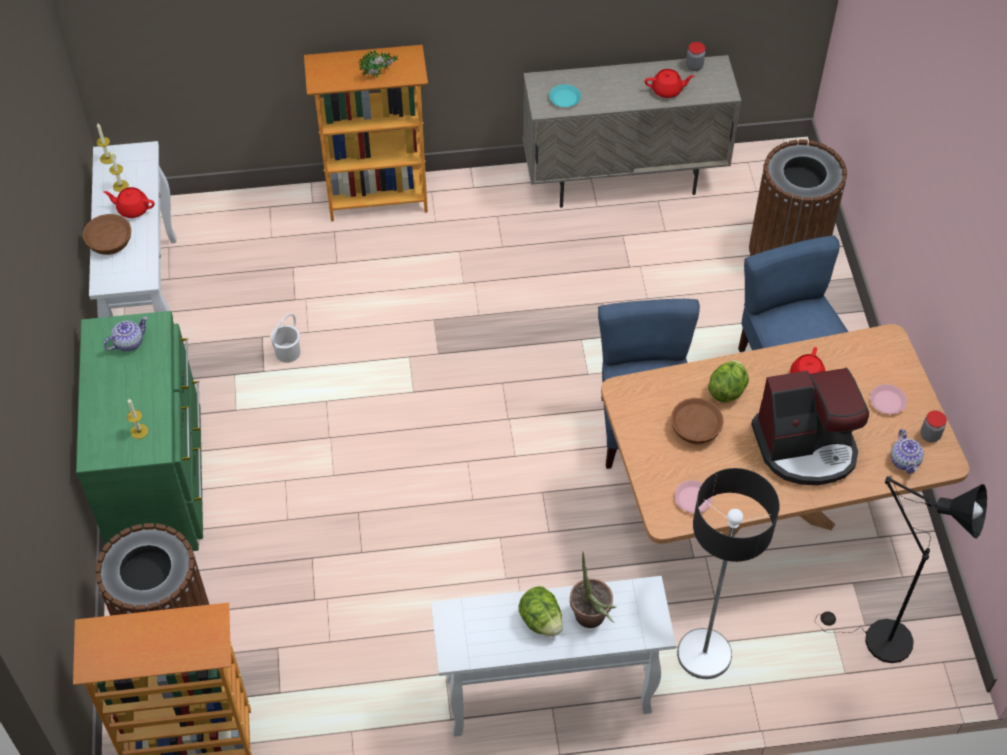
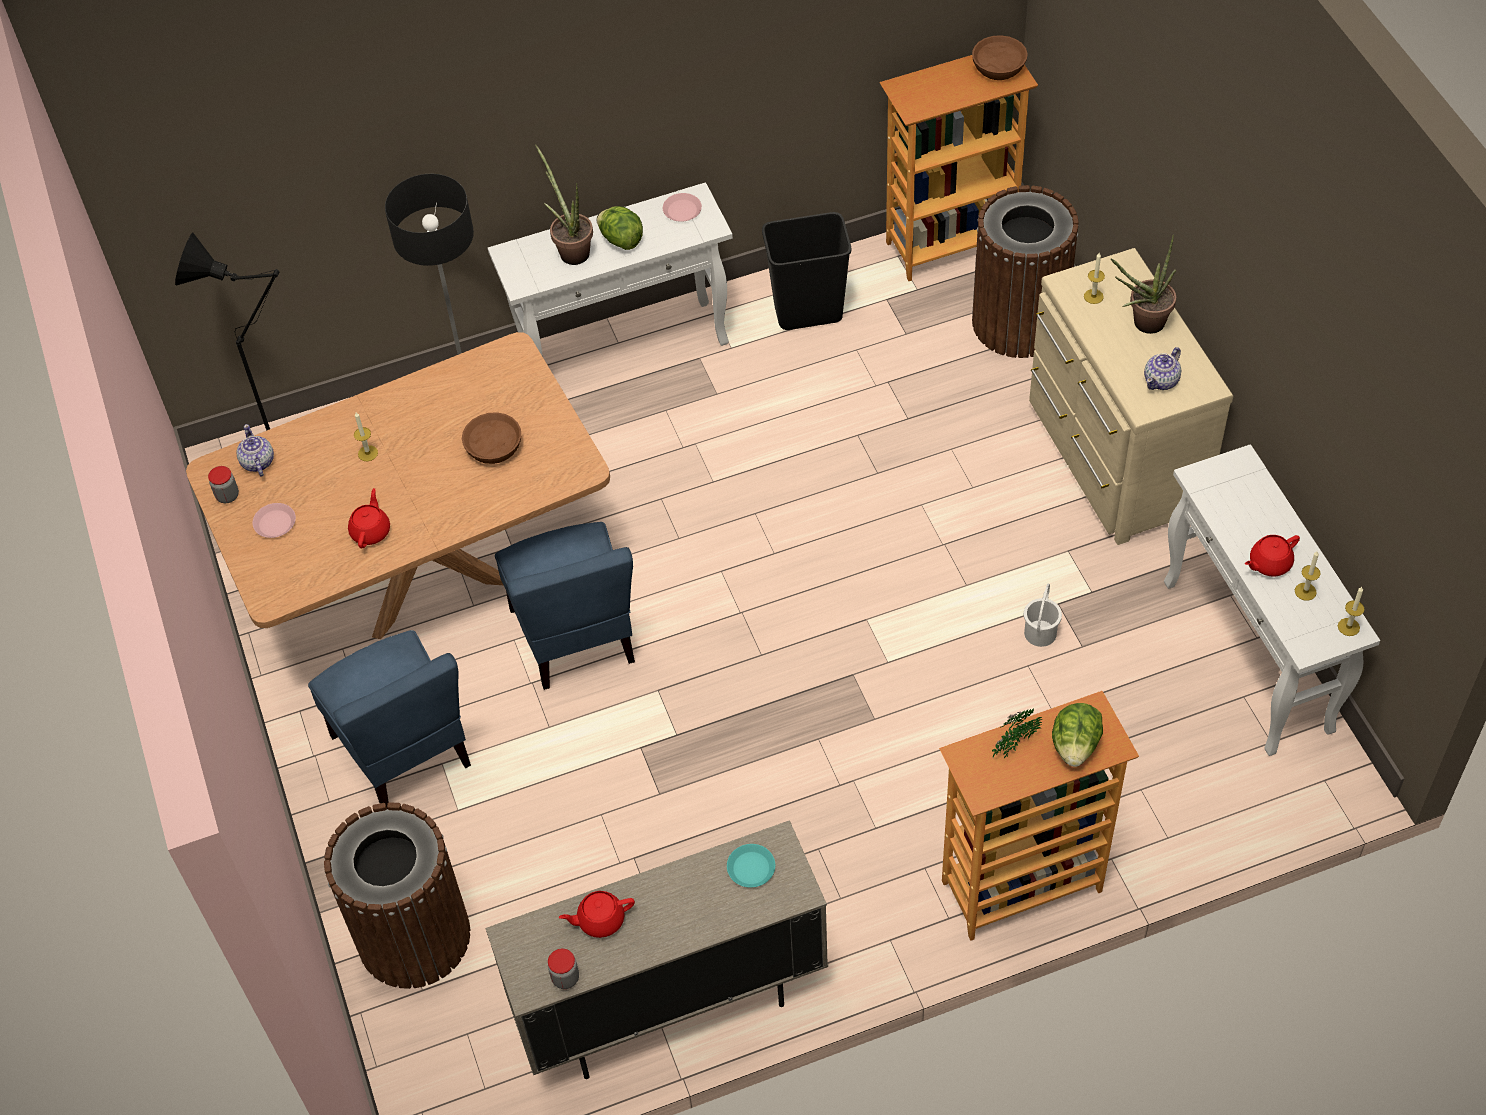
camera: 170 degrees right, 0 degrees up
green dresser [76,311,203,551] -> beige dresser [1029,248,1234,545]
brown bowl [83,214,131,255] -> brown bowl moved to [972,35,1028,80]
red teapot [104,187,155,218] -> red teapot turned 150 degrees clockwise [1245,535,1300,577]
pink plate [674,480,713,513] -> pink plate moved to [663,193,702,222]
lettuce [708,360,749,402] -> lettuce moved to [1052,703,1103,767]
coffee machine [751,368,869,485] -> candle [354,412,378,461]
none -> black trash can [762,212,851,330]
none -> potted plant [1111,235,1176,334]

